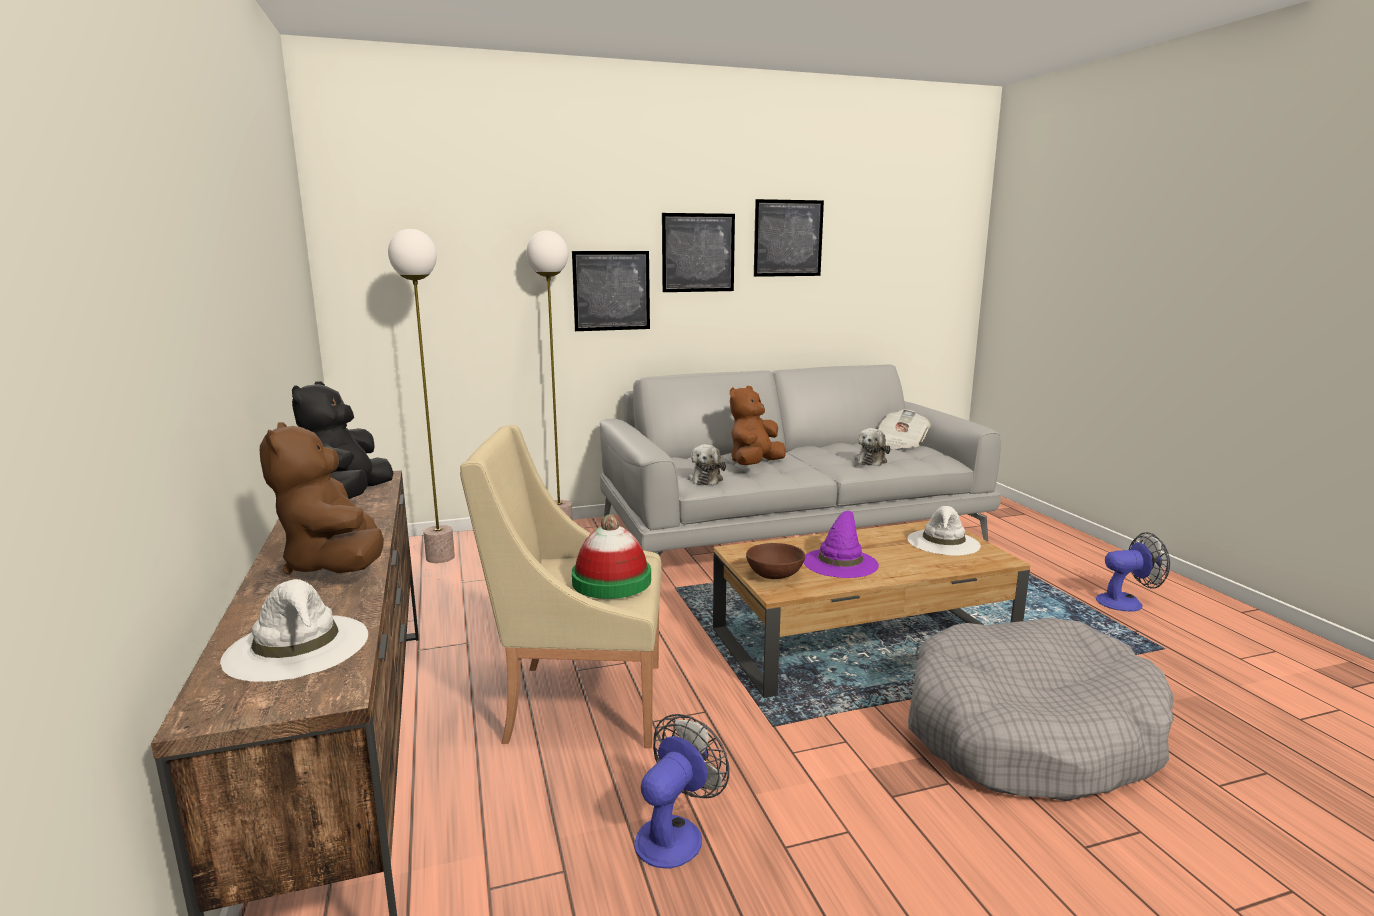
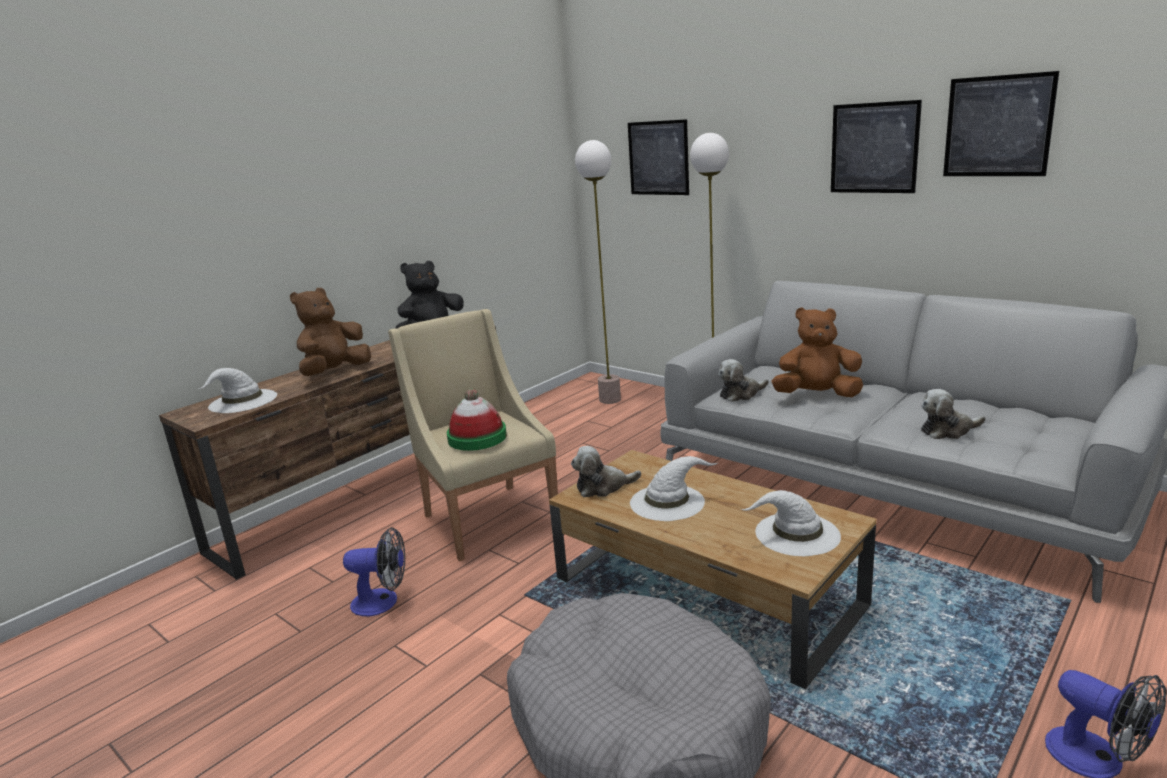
camera: 60 degrees right, 5 degrees up
picture [572,251,650,331] -> picture moved to [628,119,689,195]
brown bowl [746,543,805,579] -> plush toy [571,446,641,497]
purple hat [804,511,879,578] -> white hat [630,456,718,521]
newspaper [878,409,931,449] -> none

